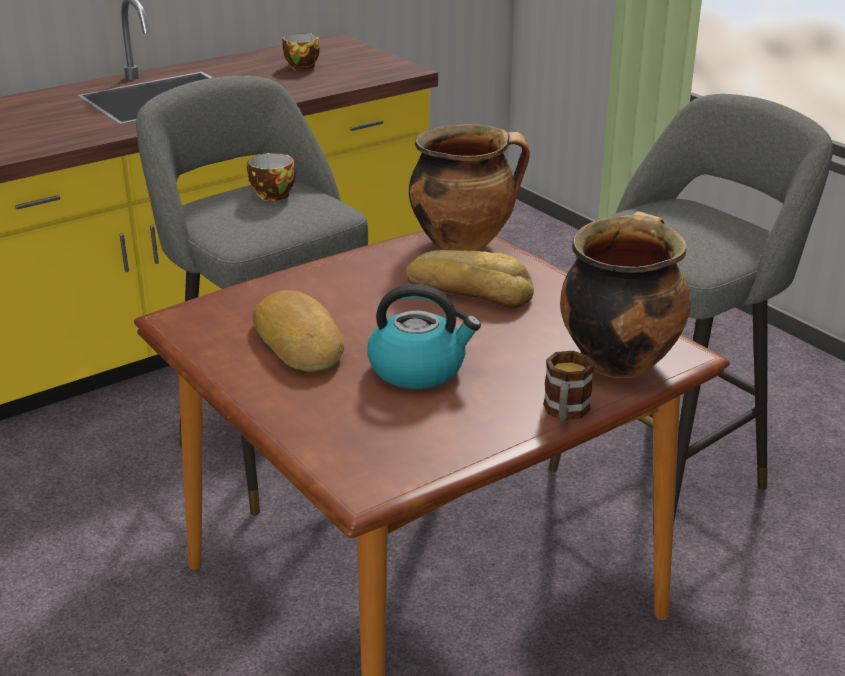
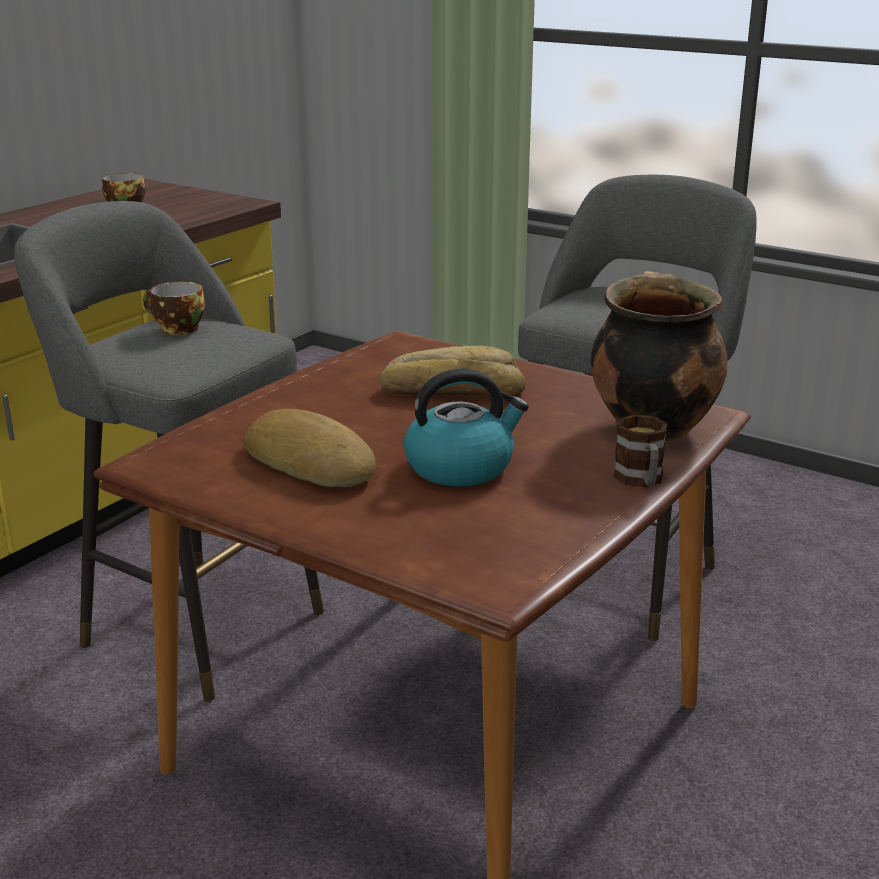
camera: 20 degrees left, 5 degrees down
cooking pot [409,124,530,251] -> none

